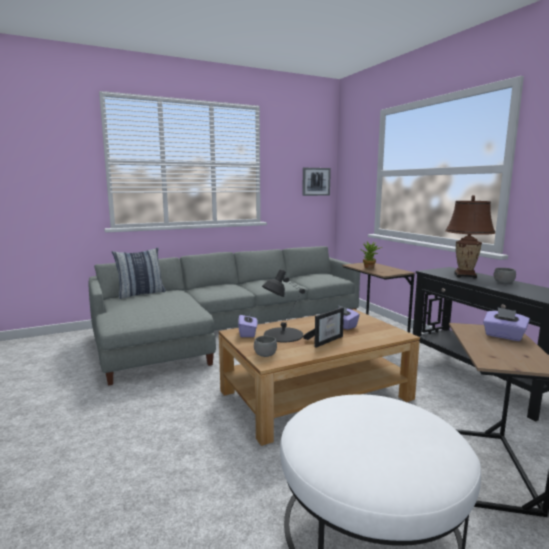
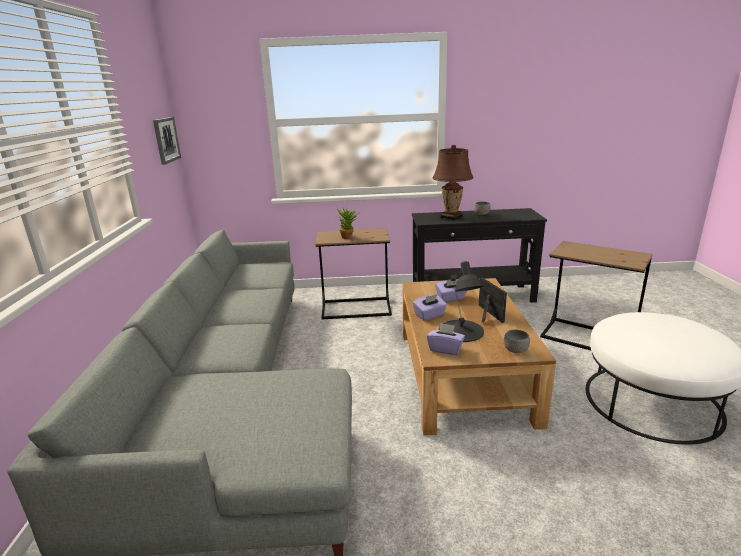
camera: 65 degrees left, 10 degrees up
pillow [112,247,166,299] -> none
purple tissue box [483,308,530,341] -> purple tissue box moved to [413,294,447,320]

